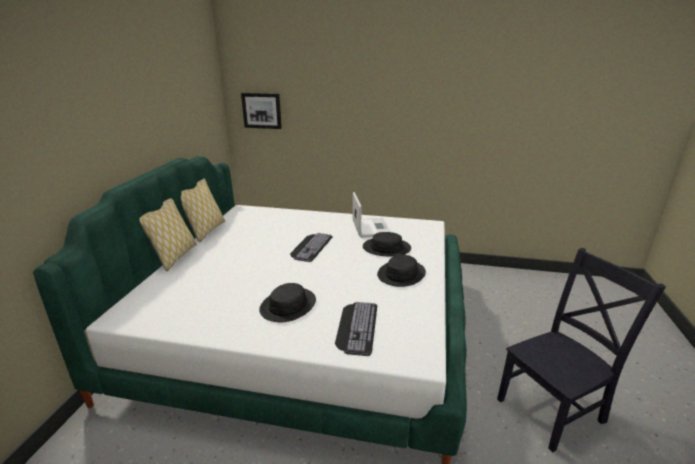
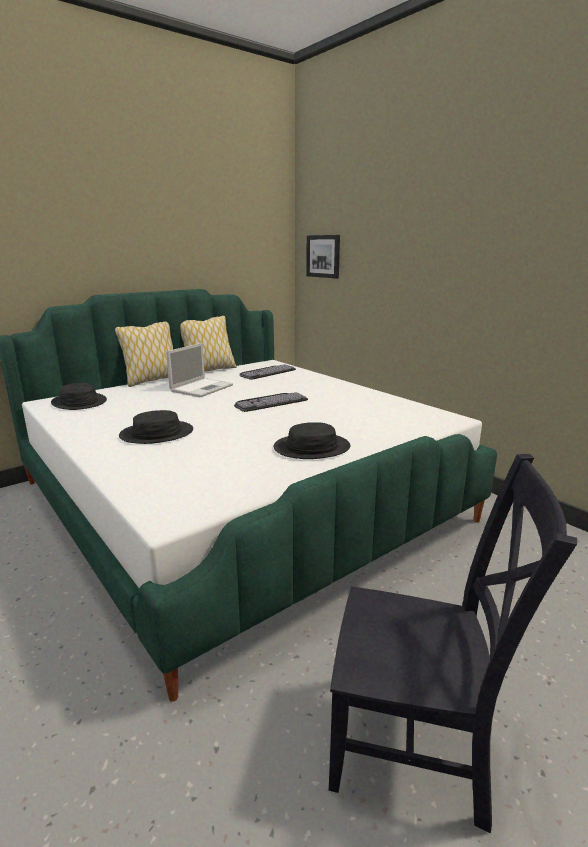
camera: 40 degrees right, 5 degrees down
keyboard [335,302,377,356] -> keyboard moved to [240,364,296,380]
laptop [353,192,391,238] -> laptop moved to [166,343,233,397]
black hat [363,232,411,257] -> black hat moved to [51,383,107,410]

